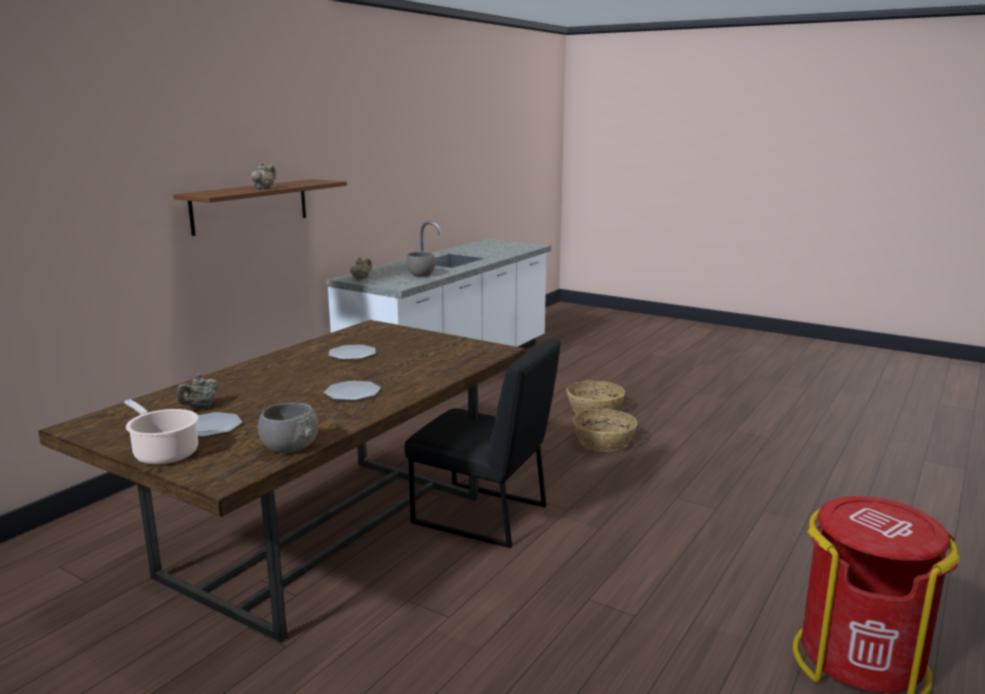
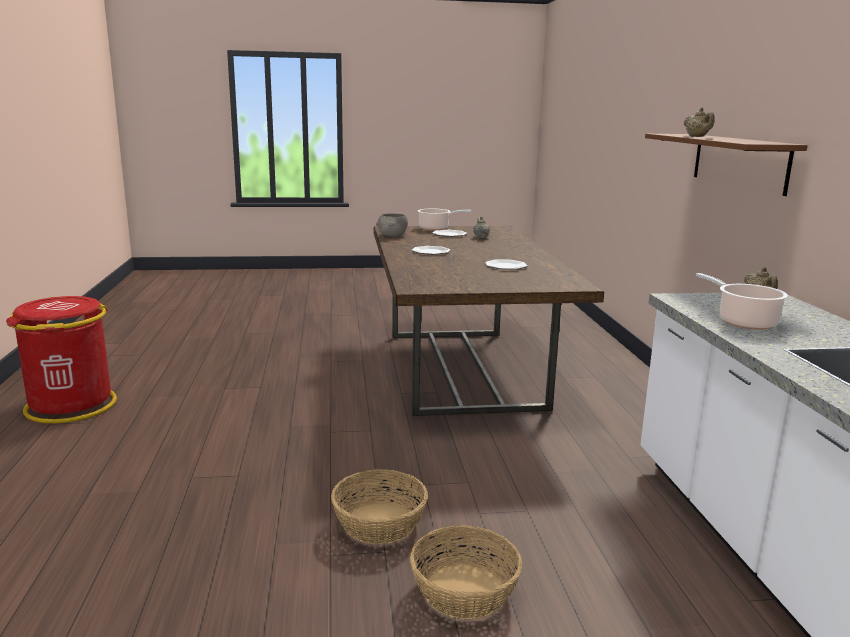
camera: 140 degrees right, 0 degrees up
black chair [405,338,561,548] -> none
grey bowl [406,251,436,277] -> cooking pot [696,273,788,330]

